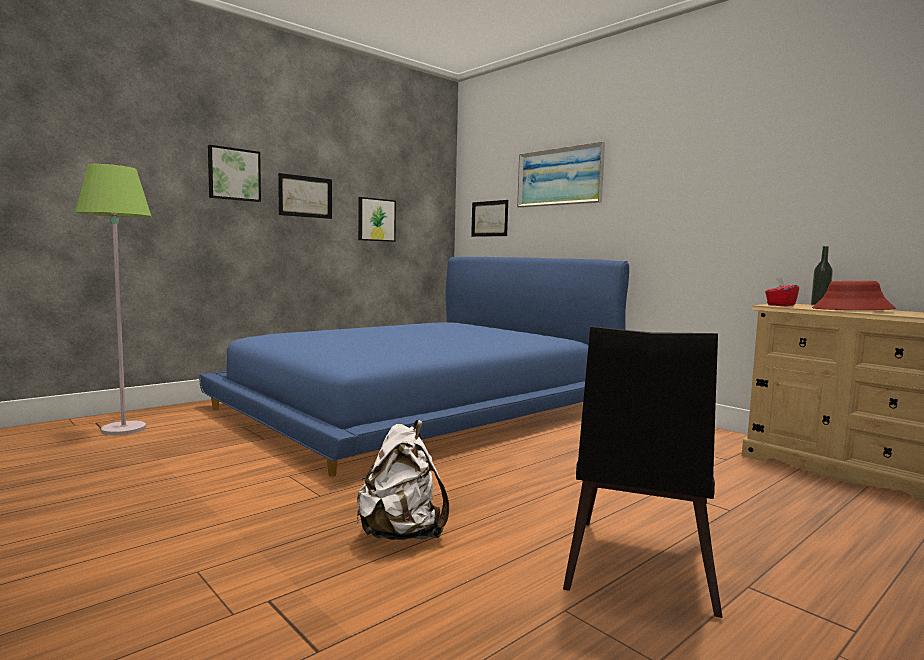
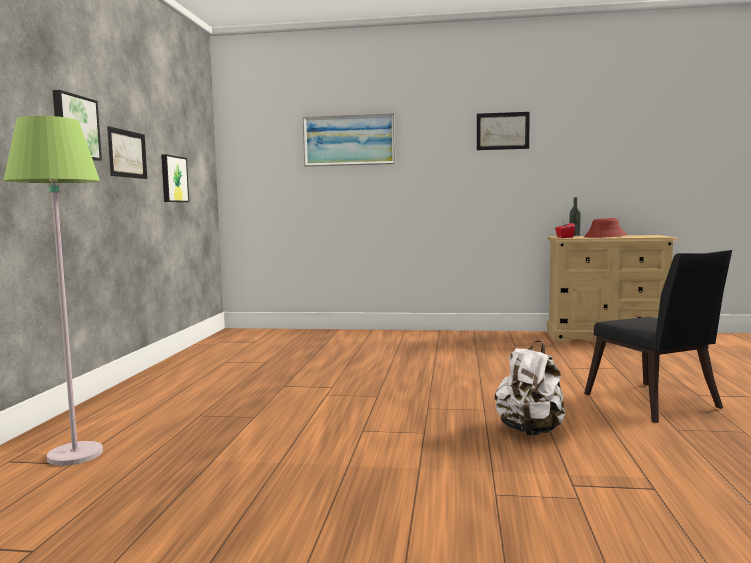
camera: 40 degrees left, 0 degrees up
blue bed [199,257,629,477] -> none
picture [471,200,508,237] -> picture moved to [477,112,530,150]

